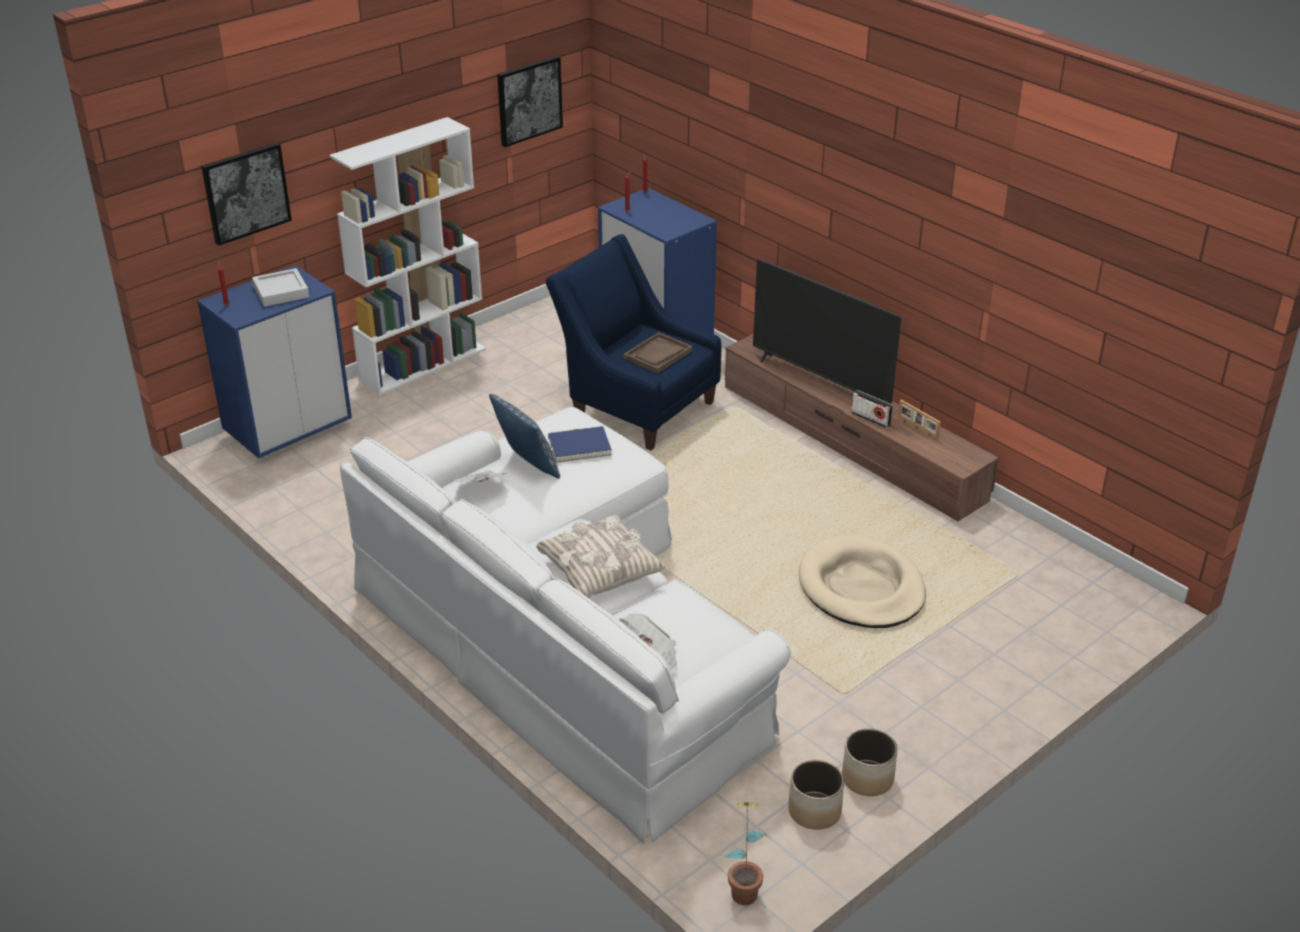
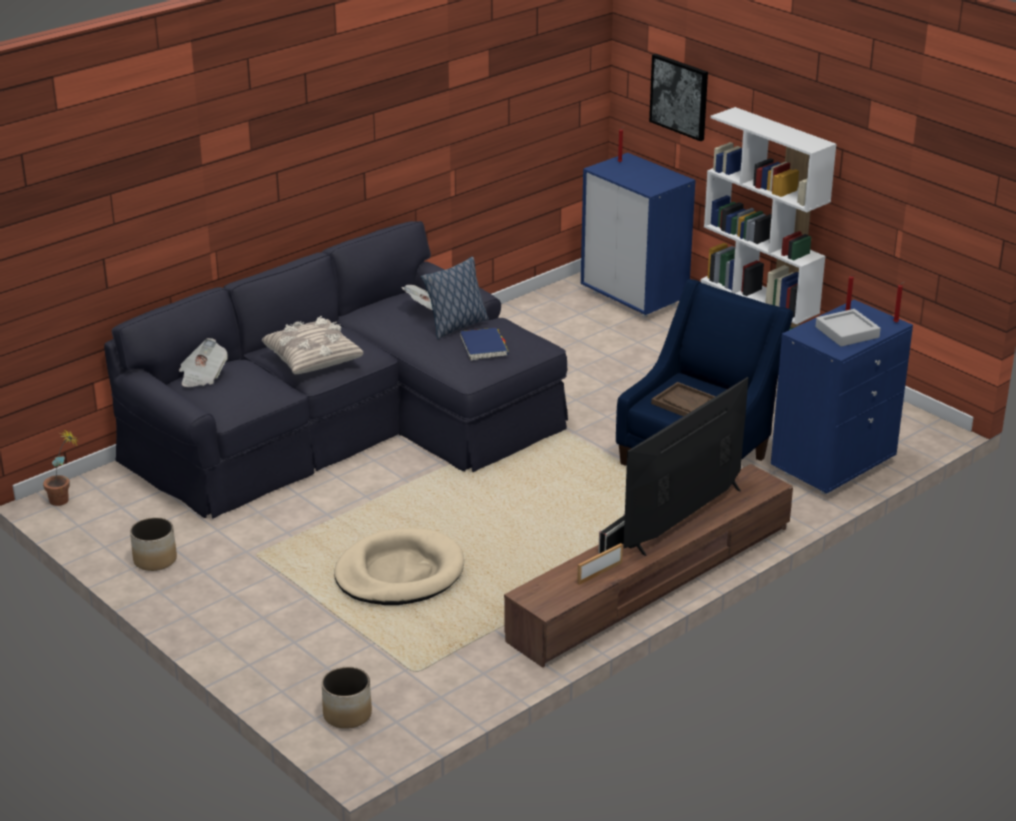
camera: 90 degrees right, 5 degrees down
grey tray [252,268,309,307] -> grey tray moved to [815,309,881,347]
white sofa [340,407,791,843] -> black sofa [104,221,568,518]
picture [497,56,563,147] -> none
planter [788,760,844,830] -> planter moved to [322,667,372,729]

